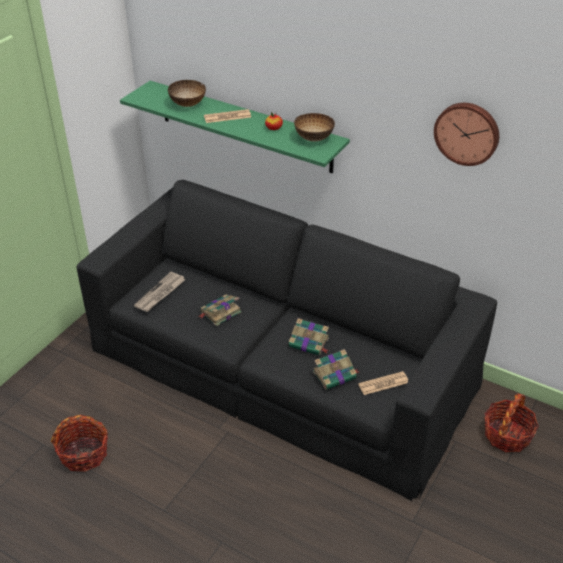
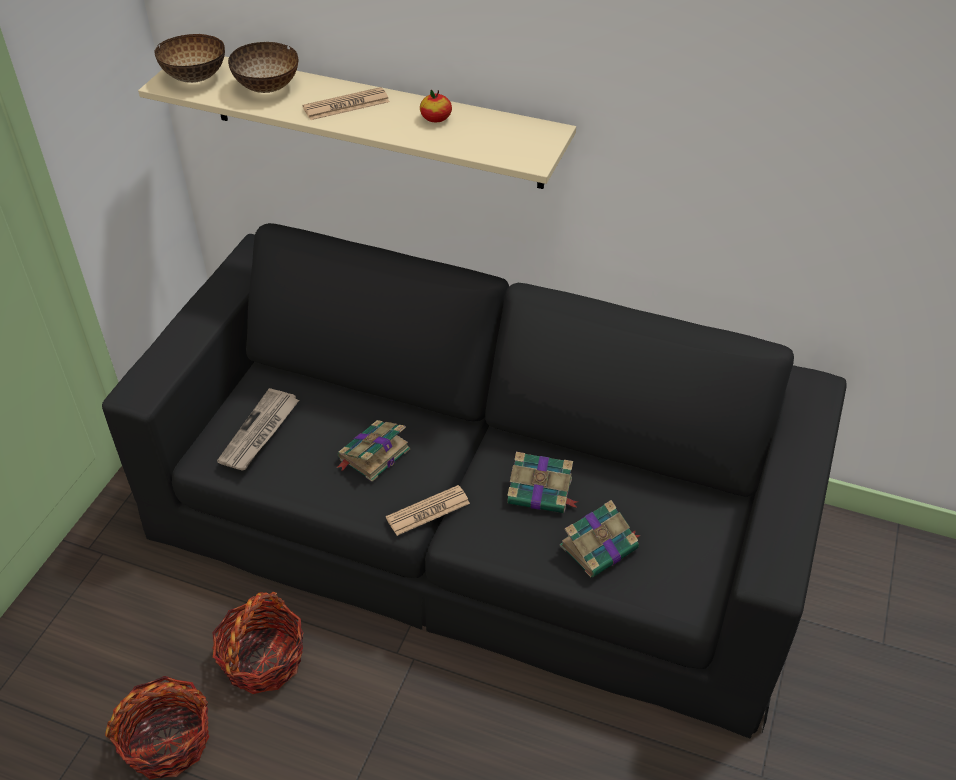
camera: 10 degrees left, 5 degrees up
green shelf [120,81,350,173] -> beige shelf [138,56,576,189]
bowl [294,113,335,142] -> bowl moved to [154,34,225,83]
newspaper [358,371,408,395] -> newspaper moved to [386,485,470,536]
wall clock [434,103,499,166] -> none
basket [484,393,539,452] -> basket moved to [212,592,304,694]

